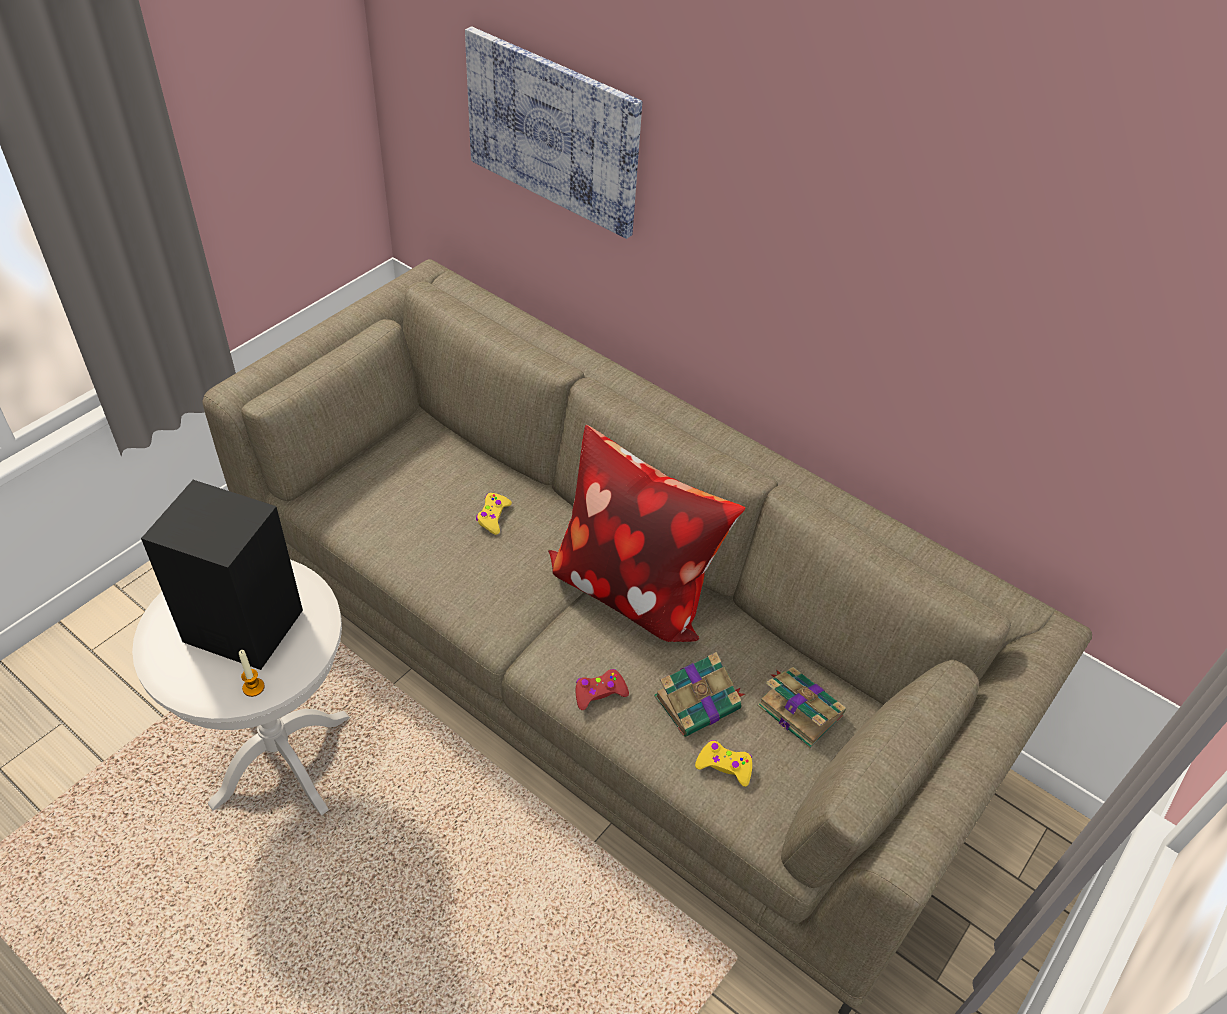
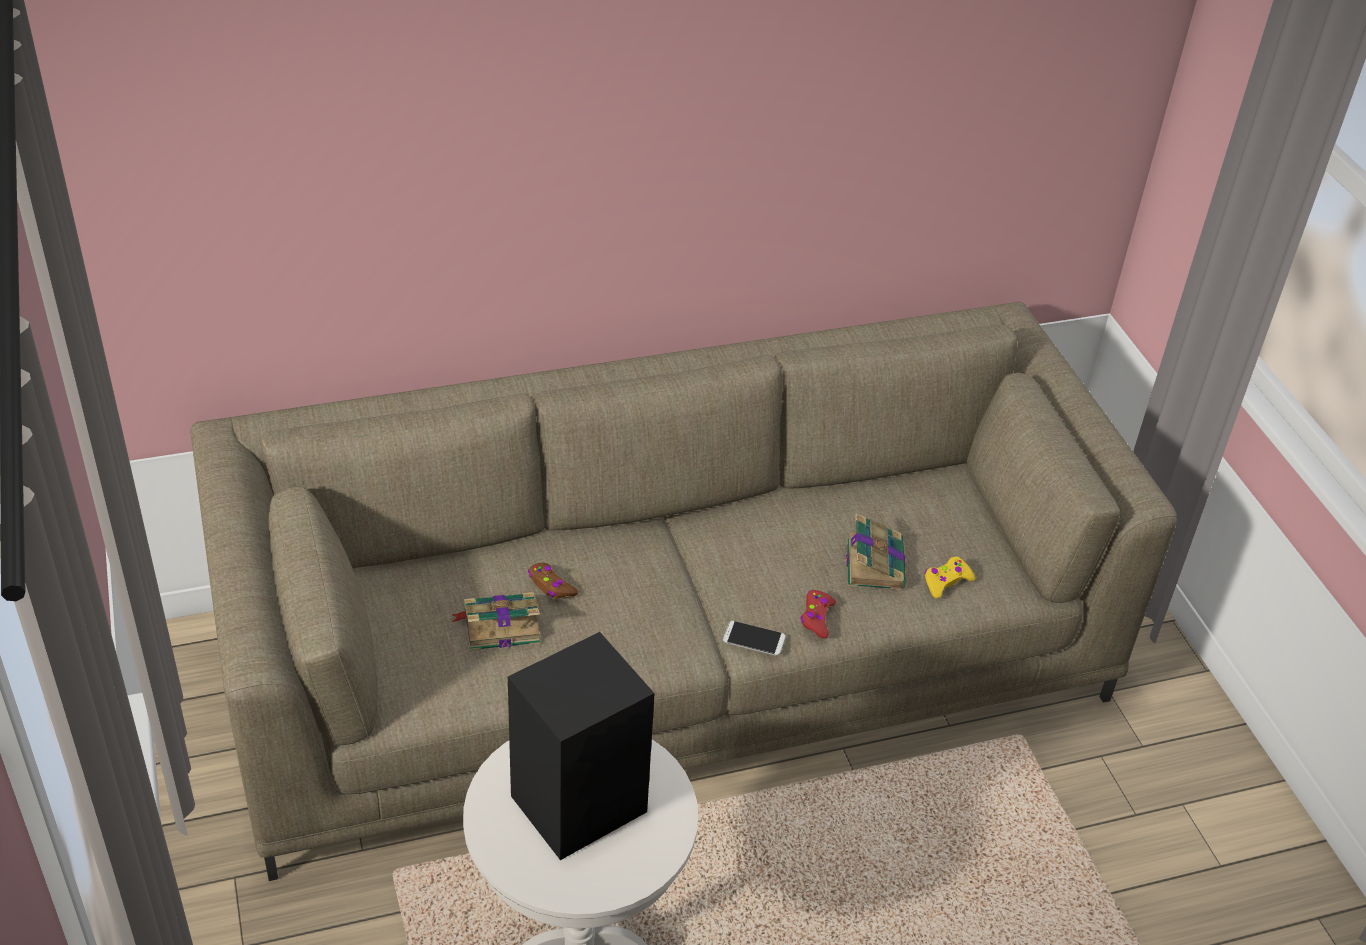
camera: 55 degrees left, 5 degrees down
candle [239,650,265,697] -> none
picture [465,26,642,239] -> none
yellow game controller [476,493,512,535] -> brown game controller [528,563,579,599]
pillow [548,425,745,642] -> none
book [757,667,846,748] -> book moved to [451,592,541,651]
none -> phone [723,621,786,656]

